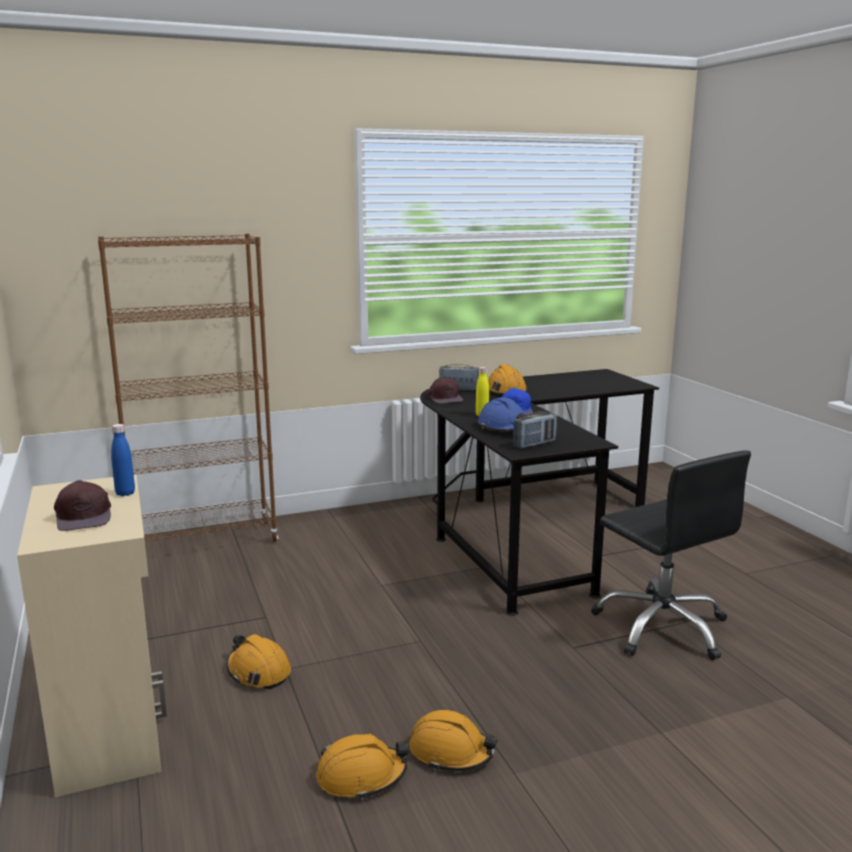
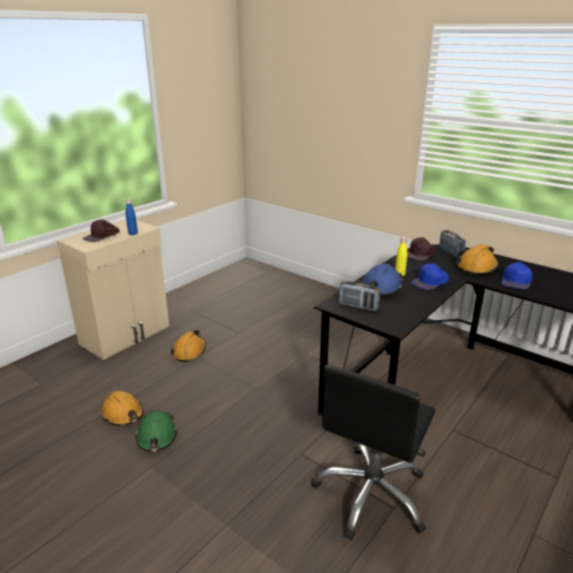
camera: 60 degrees right, 10 degrees up
brown bookcase [98,234,278,542] -> none
orange hard hat [409,710,498,771] -> green hard hat [136,410,177,452]
none -> blue cap [502,262,533,290]

